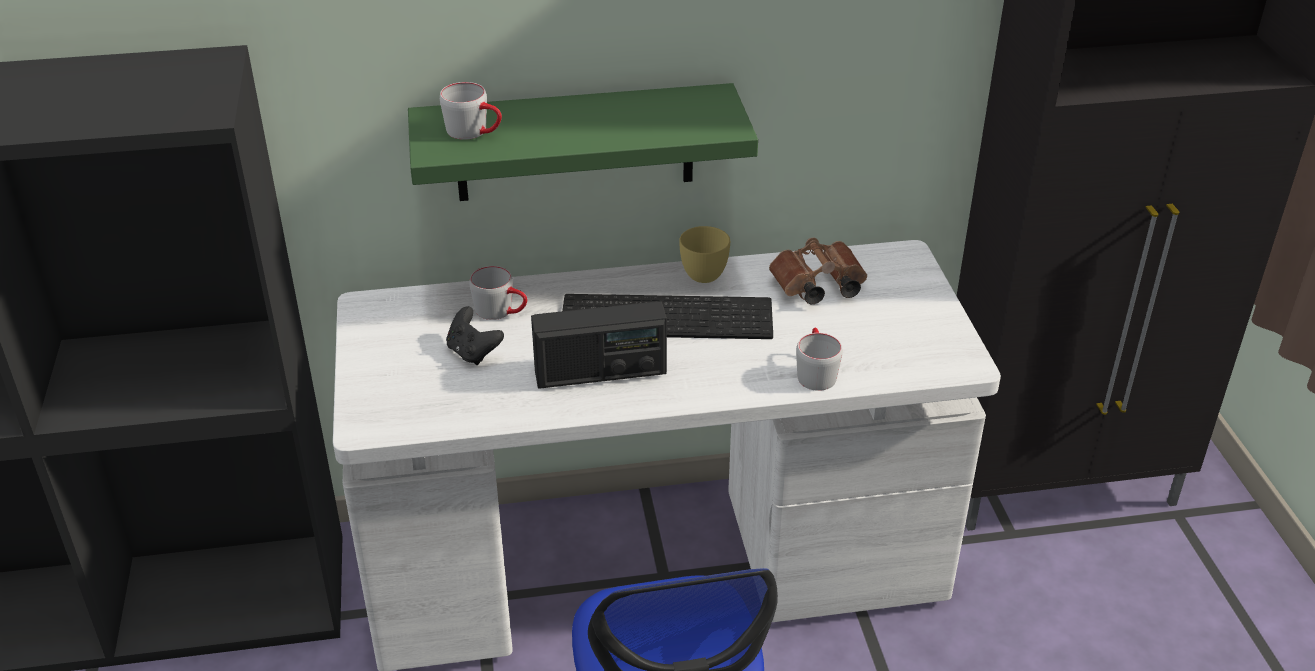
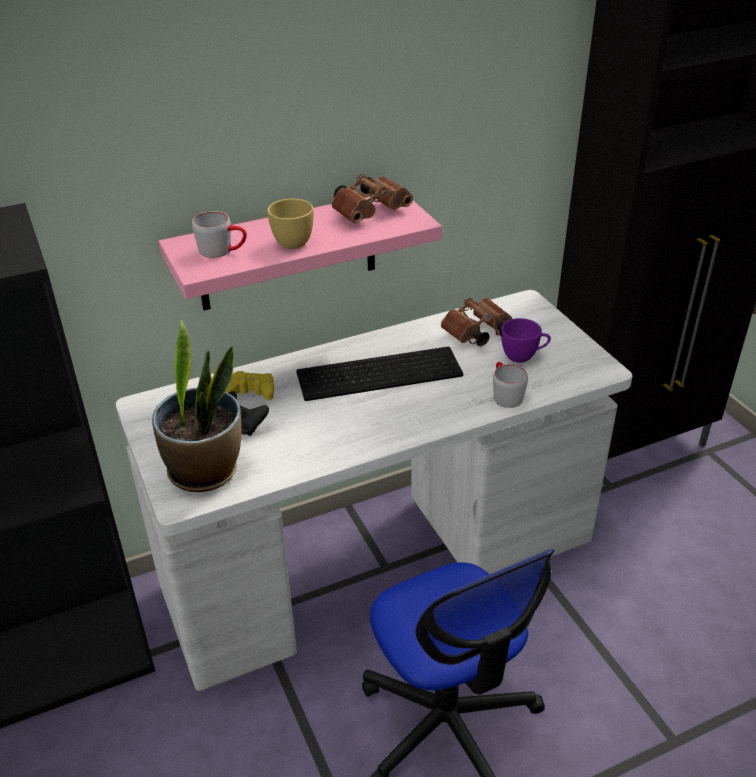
camera: 15 degrees left, 0 degrees up
green shelf [408,83,758,201] -> pink shelf [159,197,442,310]
grey mug [469,266,527,320] -> yellow game controller [225,371,274,400]
radio [531,301,667,389] -> none
yellow cup [679,226,730,283] -> yellow cup moved to [267,199,314,249]
none -> potted plant [152,320,241,492]
none -> brown binoculars [332,174,413,223]
none -> purple cup [501,318,551,363]

